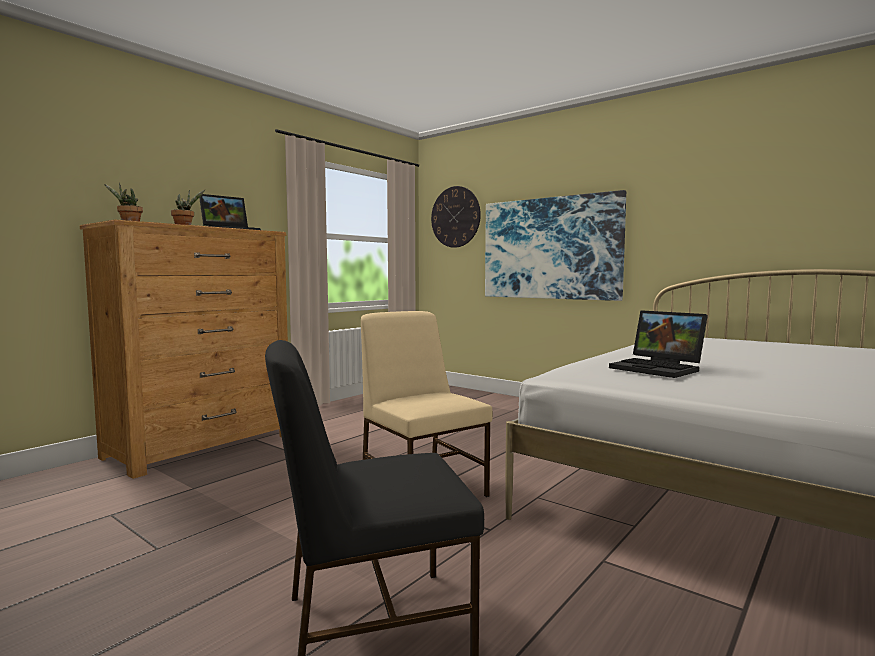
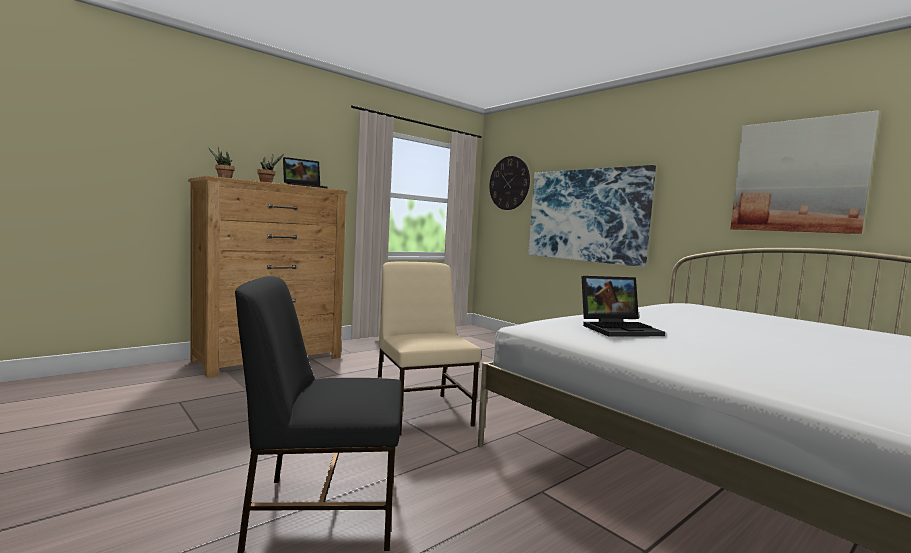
camera: 10 degrees right, 0 degrees up
laptop [609,310,708,378] -> laptop turned 75 degrees counterclockwise [581,276,665,337]
none -> picture [730,110,880,234]

